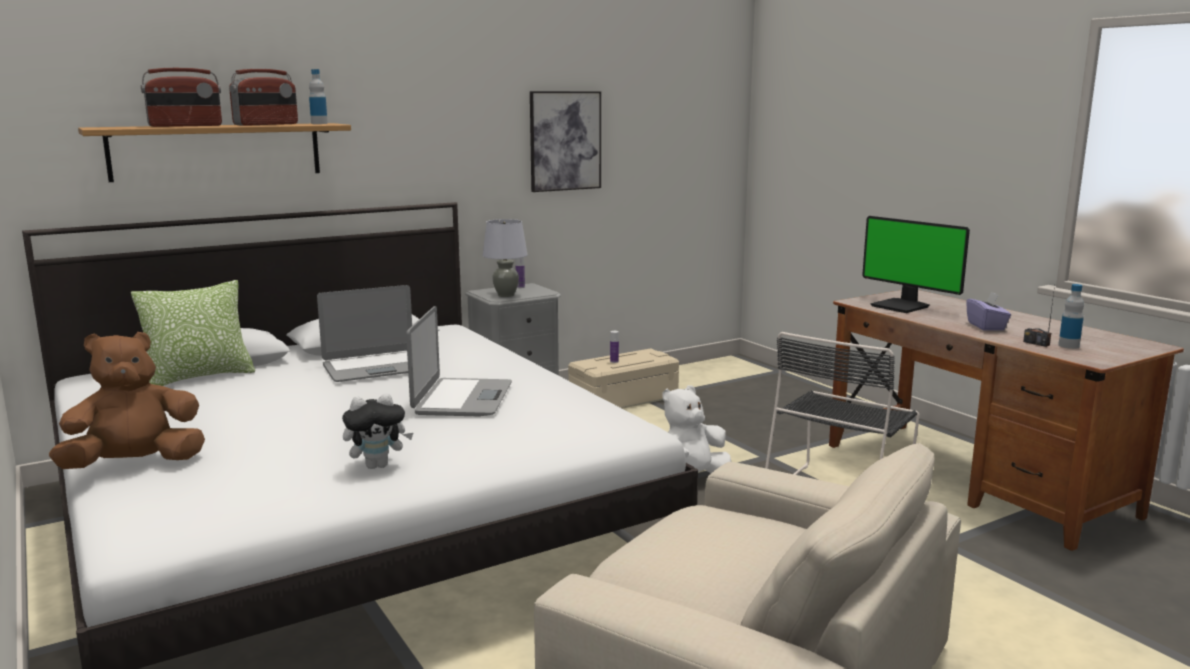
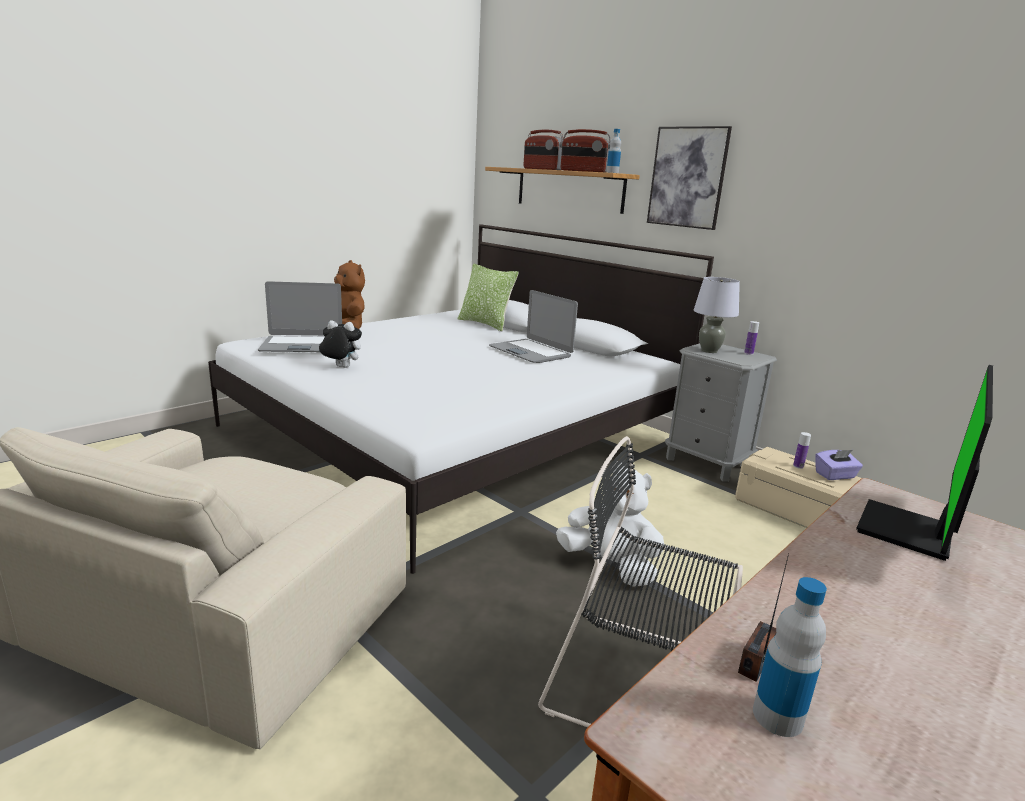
camera: 75 degrees right, 5 degrees up
plush toy [342,393,413,469] -> plush toy turned 135 degrees clockwise [319,320,362,368]
laptop [406,306,512,417] -> laptop moved to [258,281,342,352]
picture [530,91,601,192] -> picture moved to [647,126,732,230]
purple tissue box [966,291,1011,331] -> purple tissue box moved to [815,450,863,480]

